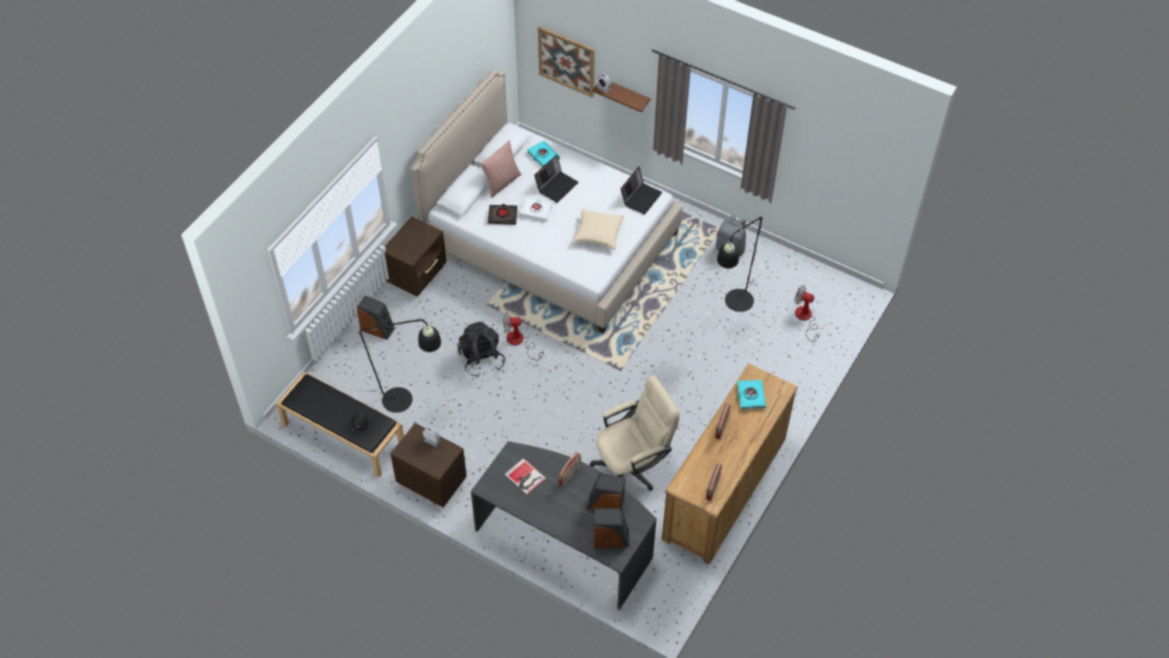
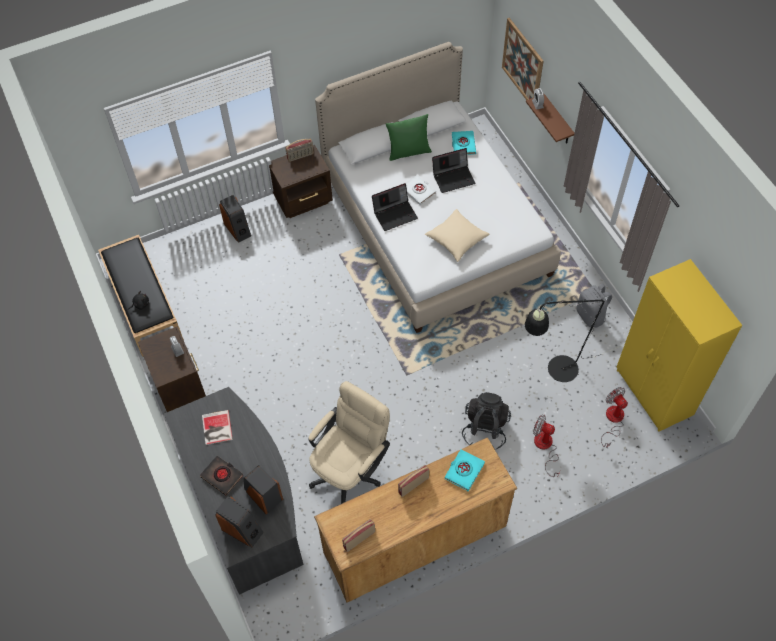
camera: 35 degrees right, 5 degrees up
black floor lamp [329,318,441,413] -> none
black backpack [457,322,505,377] -> black backpack moved to [462,392,511,449]
pink pillow [480,140,522,198] -> green pillow [386,114,432,161]
black book [488,204,518,225] -> black book moved to [200,456,243,496]
fan [503,312,543,360] -> fan moved to [533,415,560,477]
radio [559,452,581,487] -> radio moved to [285,139,314,162]
beige office chair [590,376,680,491] -> beige office chair turned 60 degrees counterclockwise [308,381,390,504]
laptop [621,166,662,215] -> laptop moved to [372,183,418,231]
none -> yellow wardrobe [617,259,742,431]

